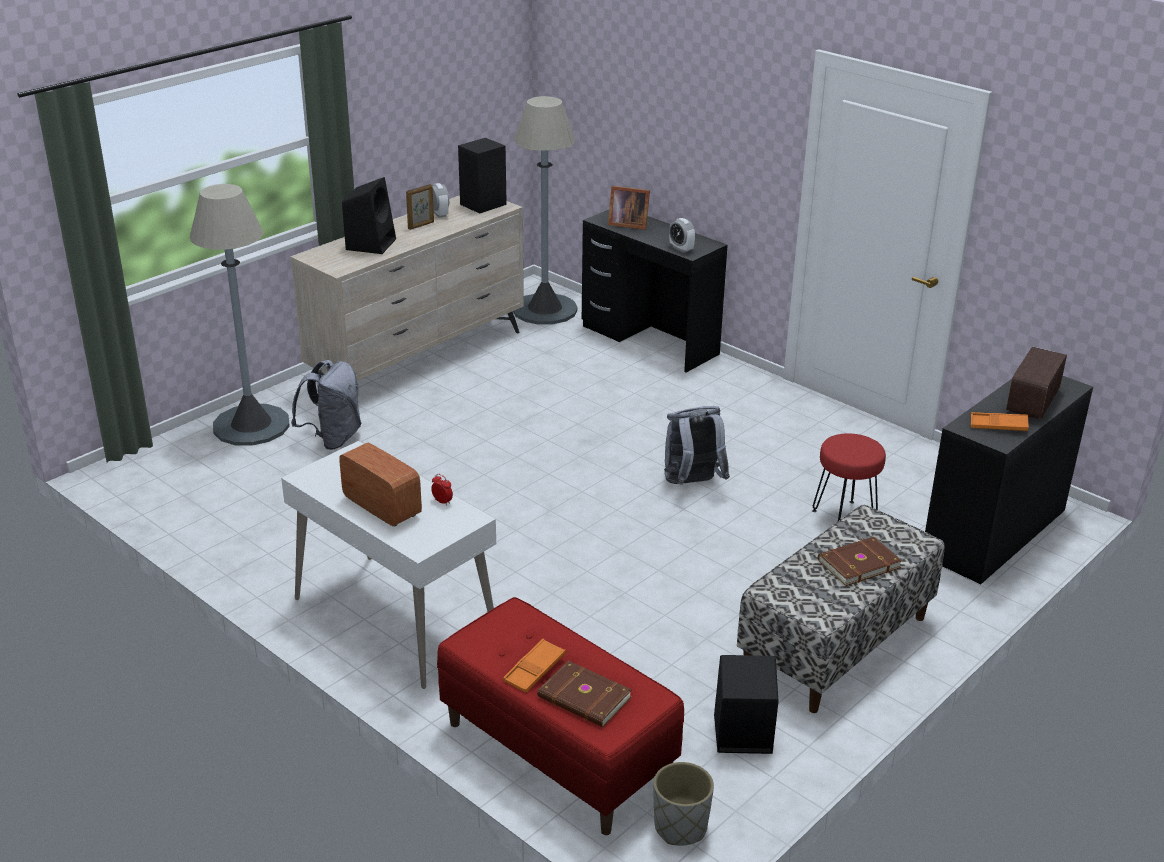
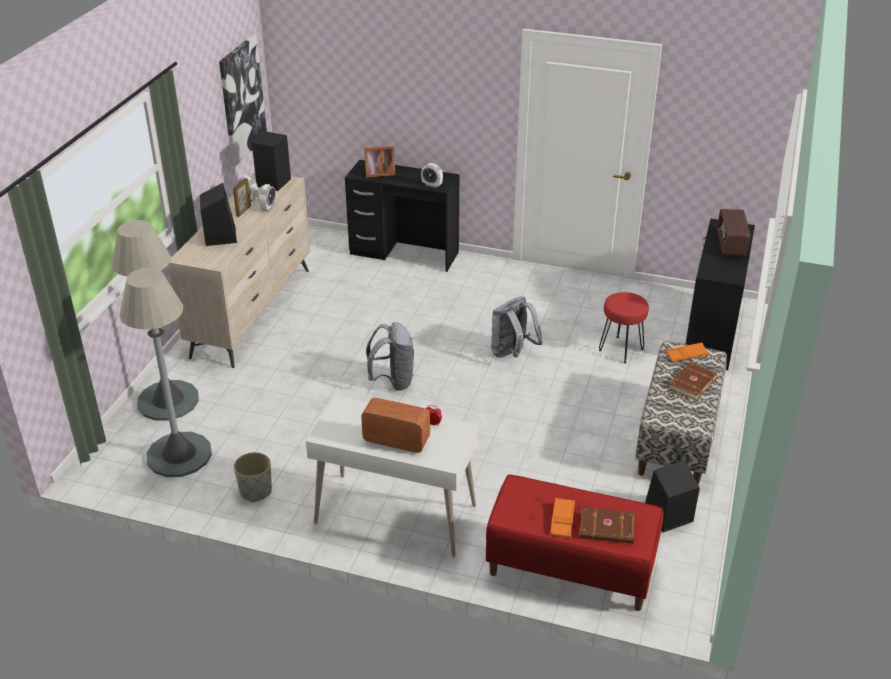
camera: 25 degrees left, 5 degrees up
grey backpack [291,360,361,450] -> grey backpack moved to [366,322,414,391]
grey floor lamp [513,96,578,325] -> grey floor lamp moved to [119,268,212,477]
grey planter [653,762,714,845] -> grey planter moved to [234,452,272,502]
orange tray [971,412,1029,431] -> orange tray moved to [666,343,709,362]
none -> picture [219,35,267,166]
none -> alarm clock [258,184,276,211]

